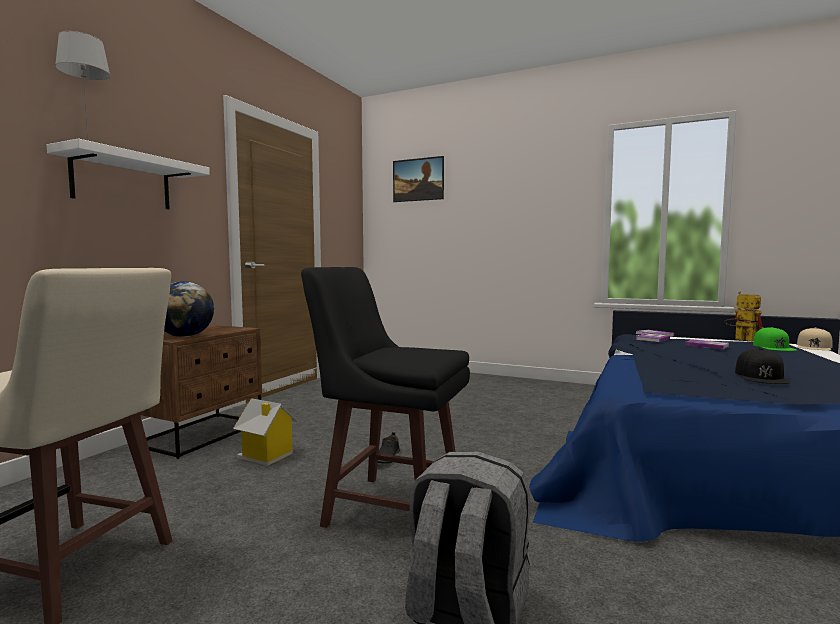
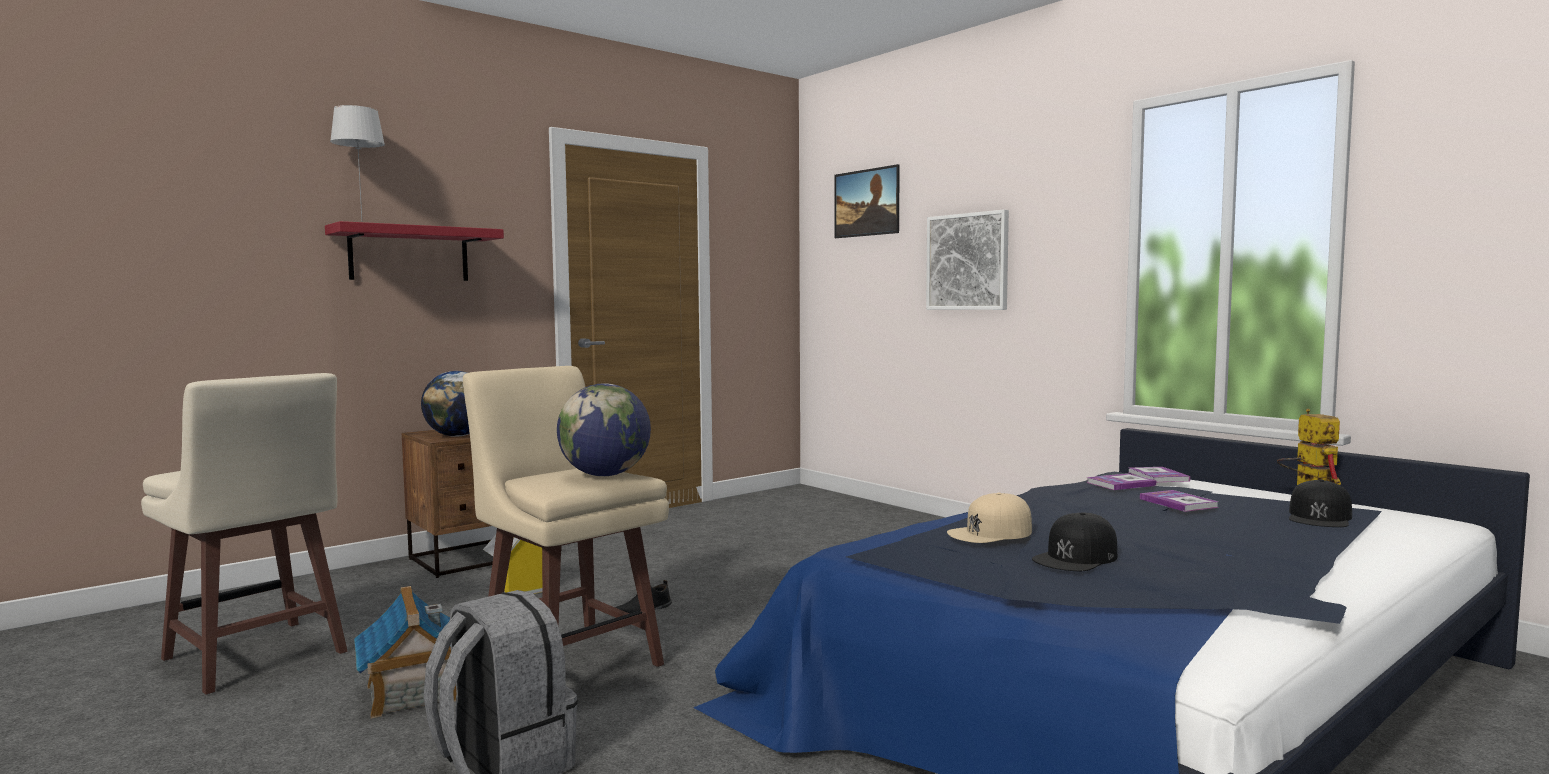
camera: 25 degrees right, 0 degrees up
white shelf [47,138,210,209] -> red shelf [325,221,504,281]
black stool [301,267,470,528] -> beige stool [463,366,669,667]
green cap [753,327,797,351] -> black cap [1289,480,1352,527]
beige cap [797,328,833,350] -> beige cap moved to [947,493,1032,543]
none -> toy house [354,586,456,718]
none -> globe [557,383,651,476]
none -> picture [926,209,1009,310]

